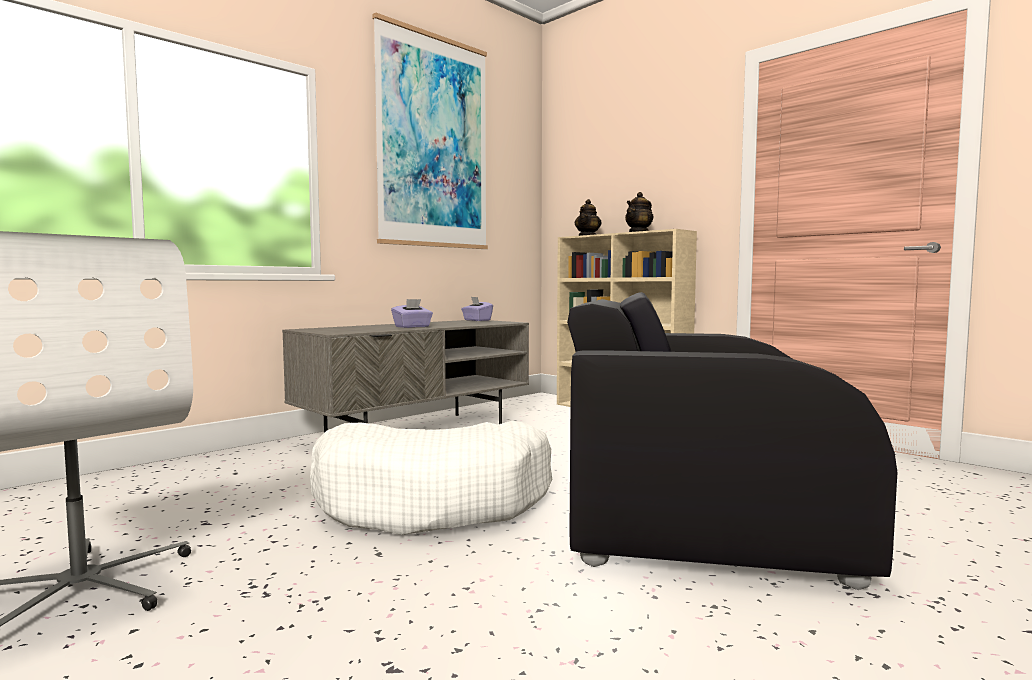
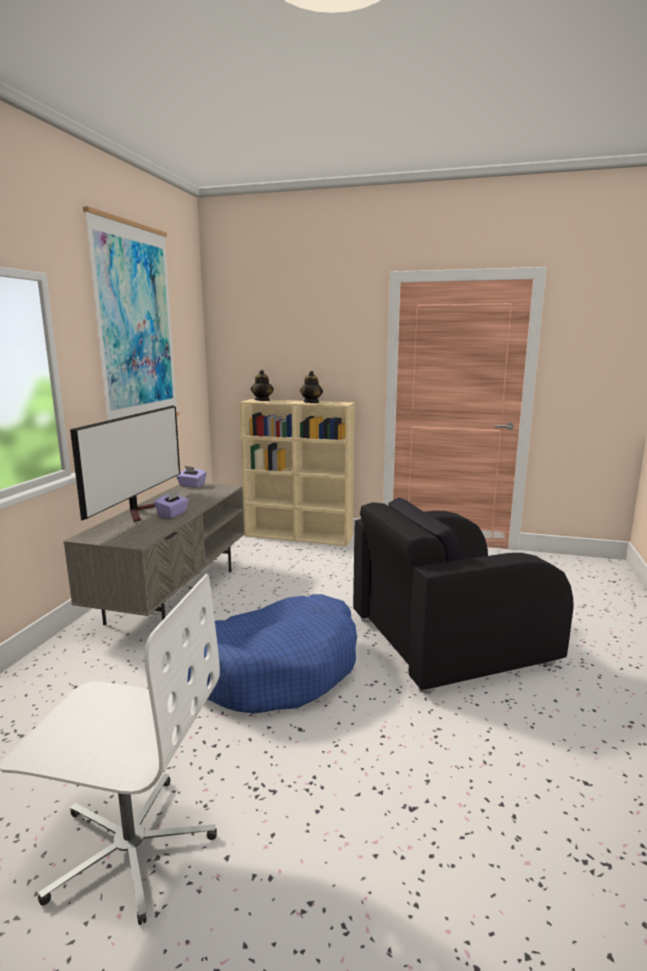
camera: 30 degrees left, 10 degrees up
white dog bed [310,421,552,535] -> blue dog bed [187,594,357,713]
none -> television [70,405,180,522]

